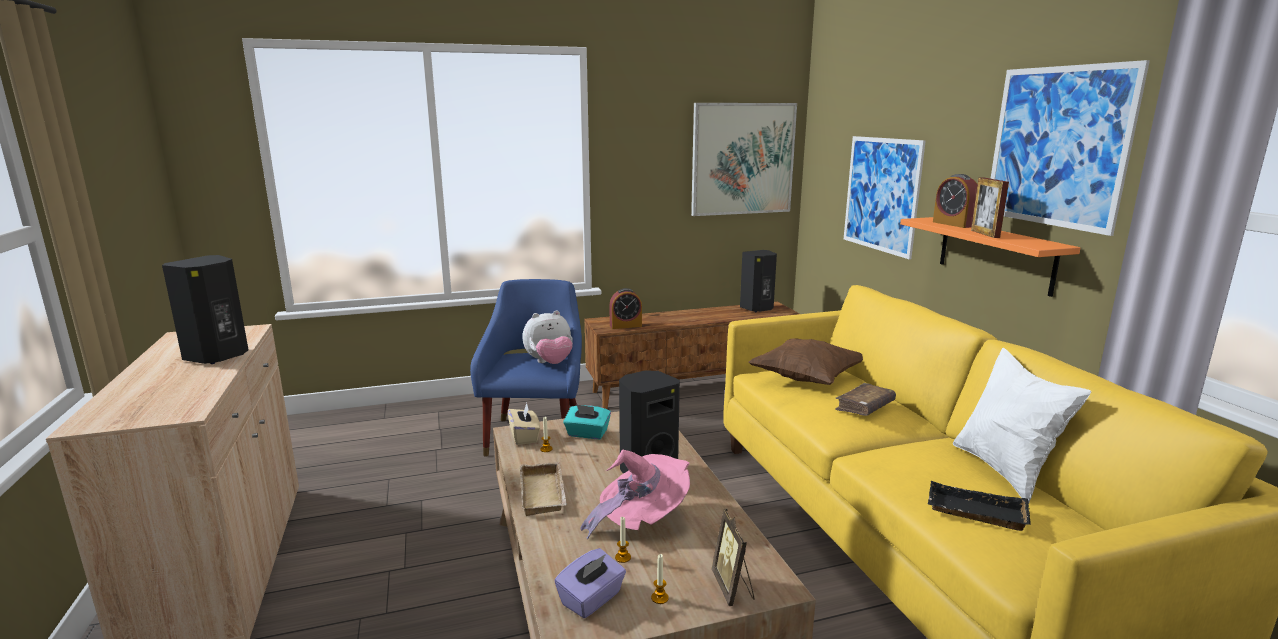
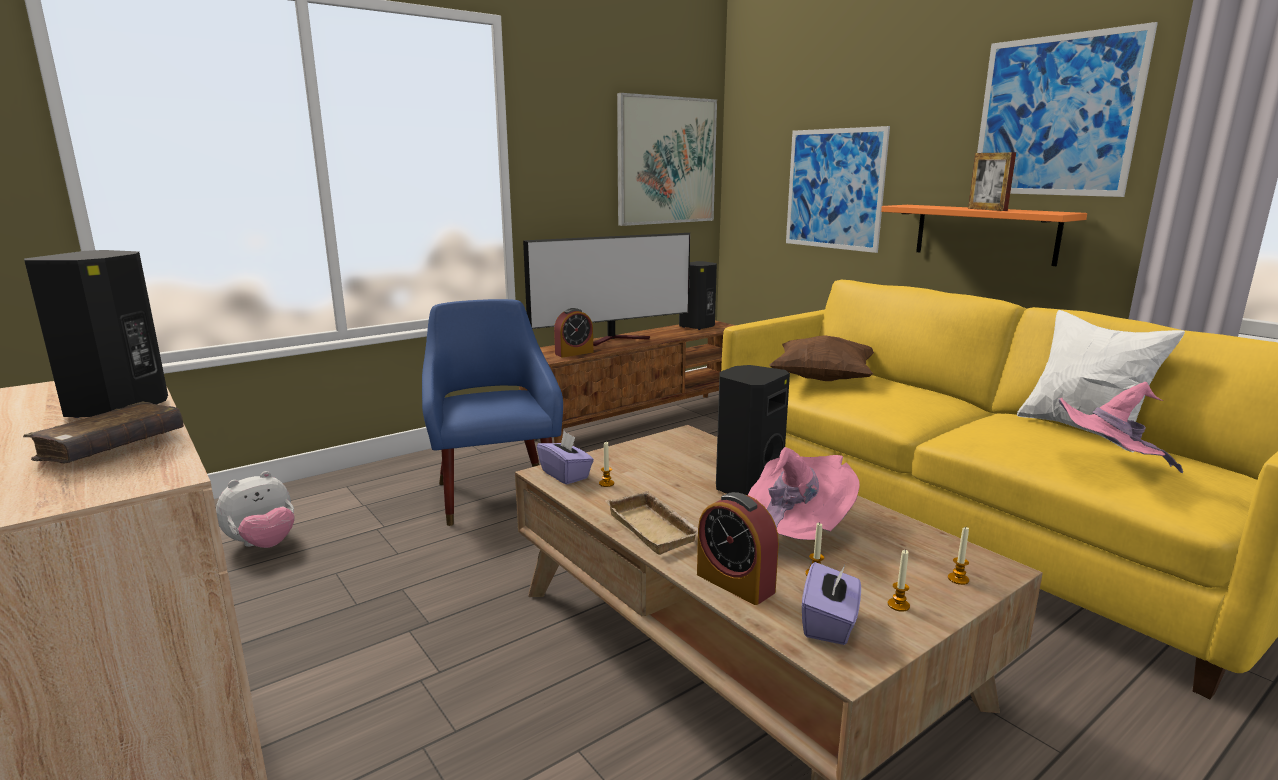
camera: 20 degrees left, 0 degrees up
beige tissue box [508,403,540,445] -> purple tissue box [537,431,594,485]
plush toy [522,310,573,364] -> plush toy moved to [216,471,294,548]
turquoise tissue box [563,405,611,439] -> none
picture frame [711,509,755,606] -> candle [948,527,969,585]
brown book [835,383,896,416] -> brown book moved to [23,402,183,463]
black tray [928,481,1031,531] -> pink hat [1059,382,1183,473]
alarm clock [933,174,978,228] -> alarm clock moved to [697,492,779,605]
none -> television [523,233,690,346]

